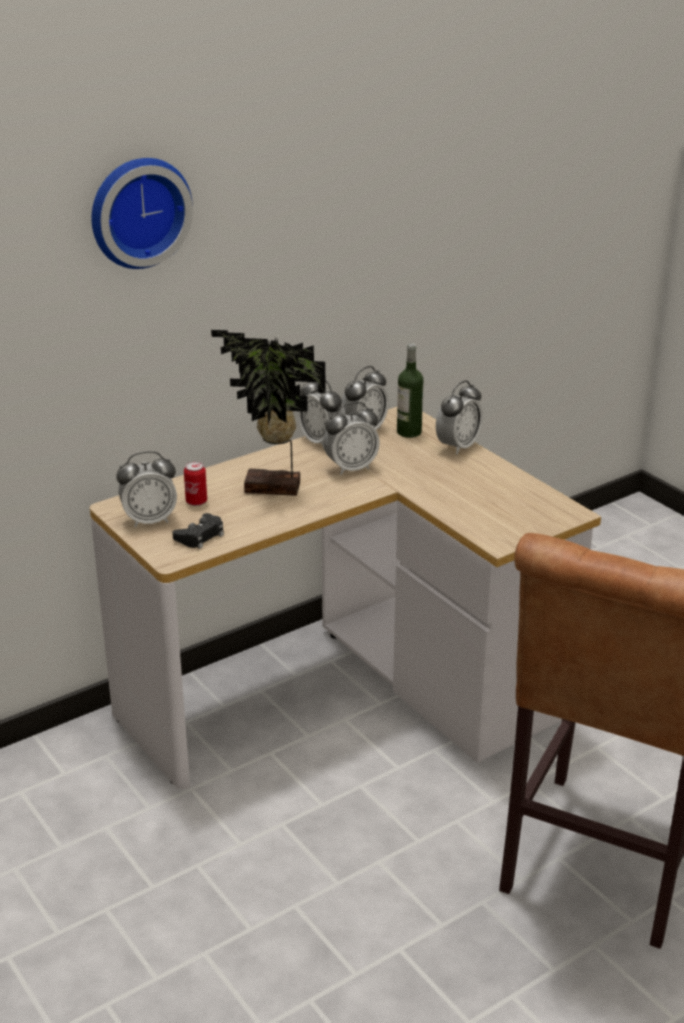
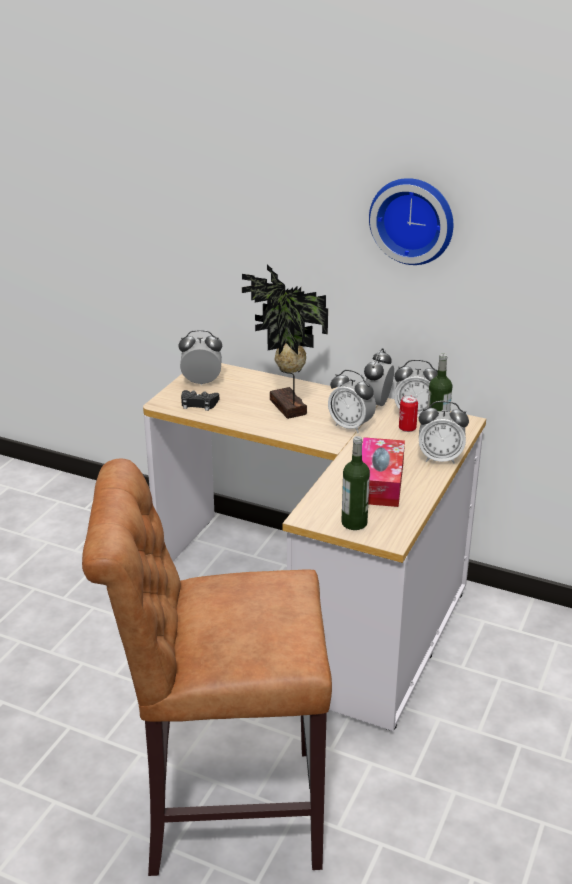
camera: 60 degrees right, 0 degrees up
wall clock [92,158,193,269] -> wall clock moved to [369,178,453,265]
alarm clock [116,451,177,528] -> alarm clock turned 135 degrees clockwise [178,330,222,385]
can [184,461,207,506] -> can moved to [399,395,418,432]
none -> bottle [341,436,370,530]
none -> tissue box [362,437,405,507]

